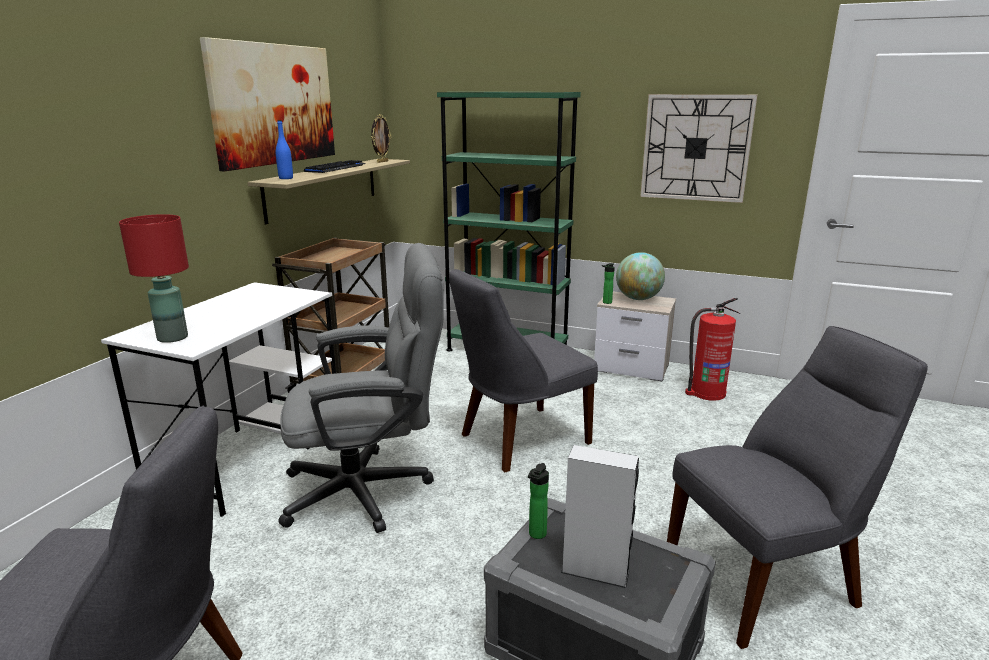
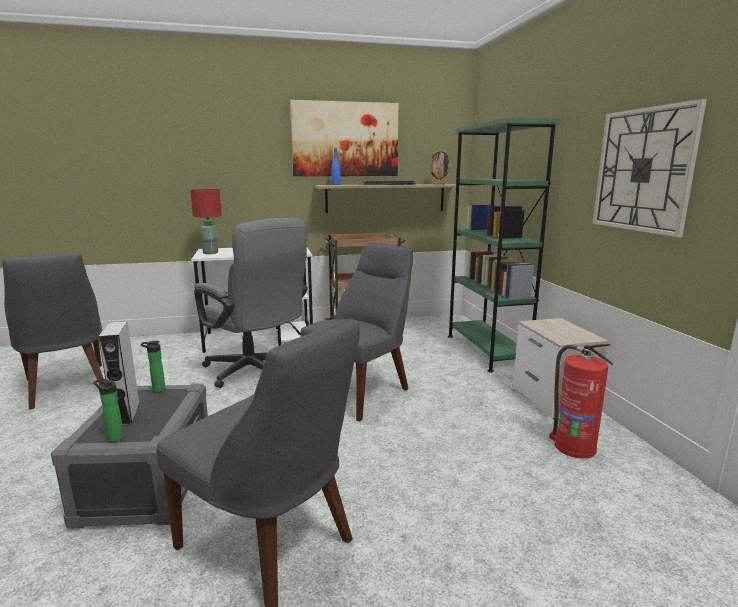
camera: 55 degrees right, 5 degrees down
grey chair [449,269,598,472] -> grey chair turned 105 degrees clockwise [300,243,413,421]
bottle [602,263,615,304] -> bottle moved to [93,378,124,442]
globe [616,252,665,300] -> none

